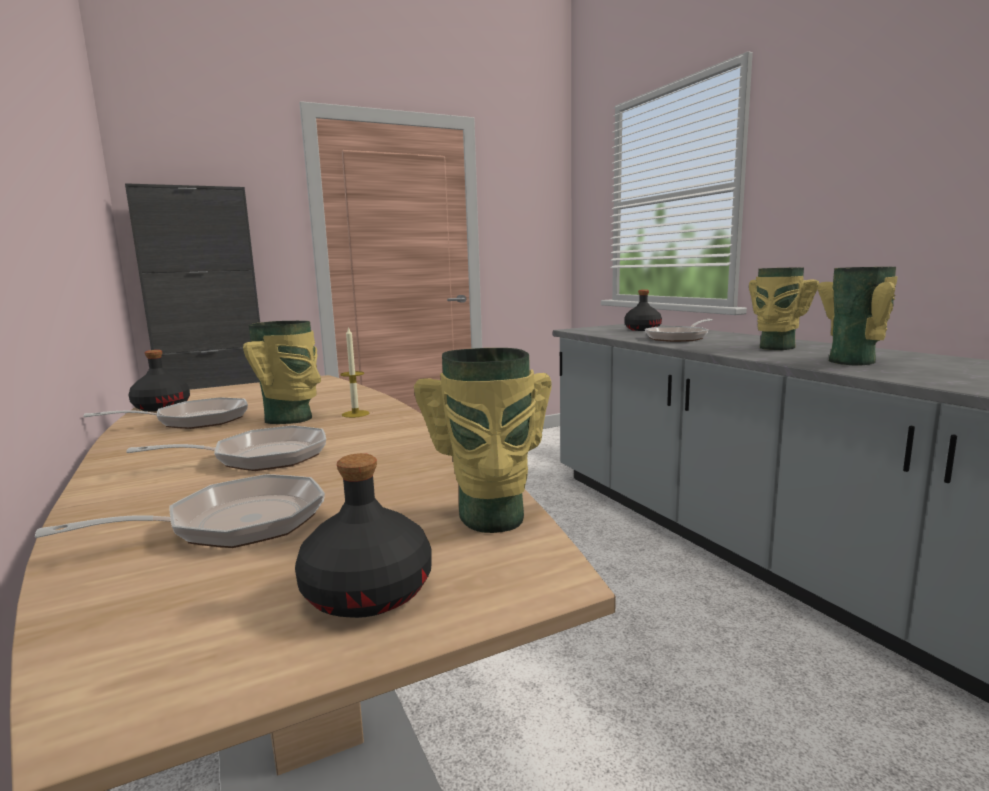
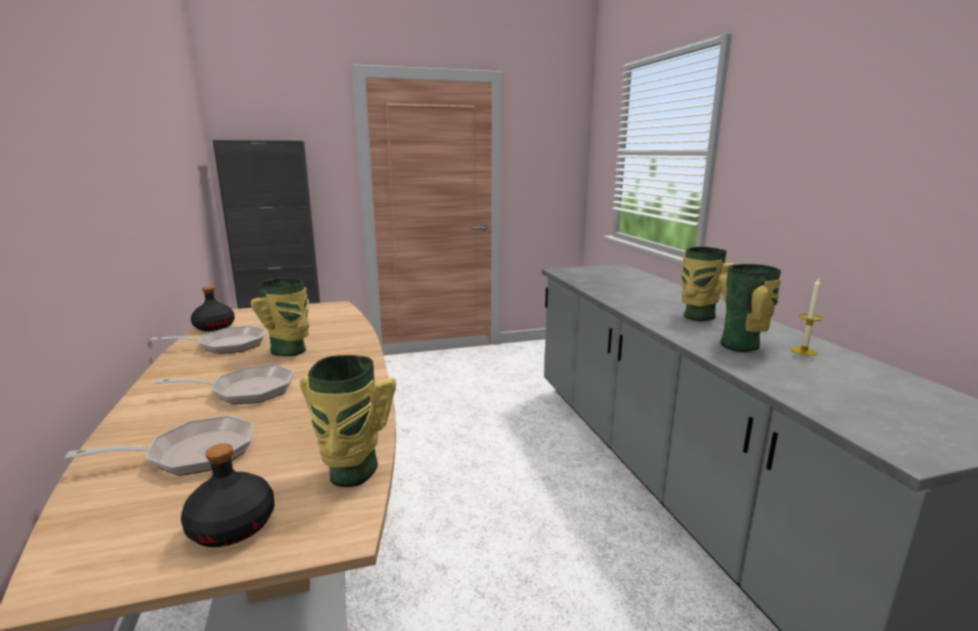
camera: 10 degrees right, 5 degrees up
candle [341,326,369,418] -> candle moved to [791,278,823,356]
black bottle [624,290,662,331] -> none
frying pan [645,319,712,342] -> none

